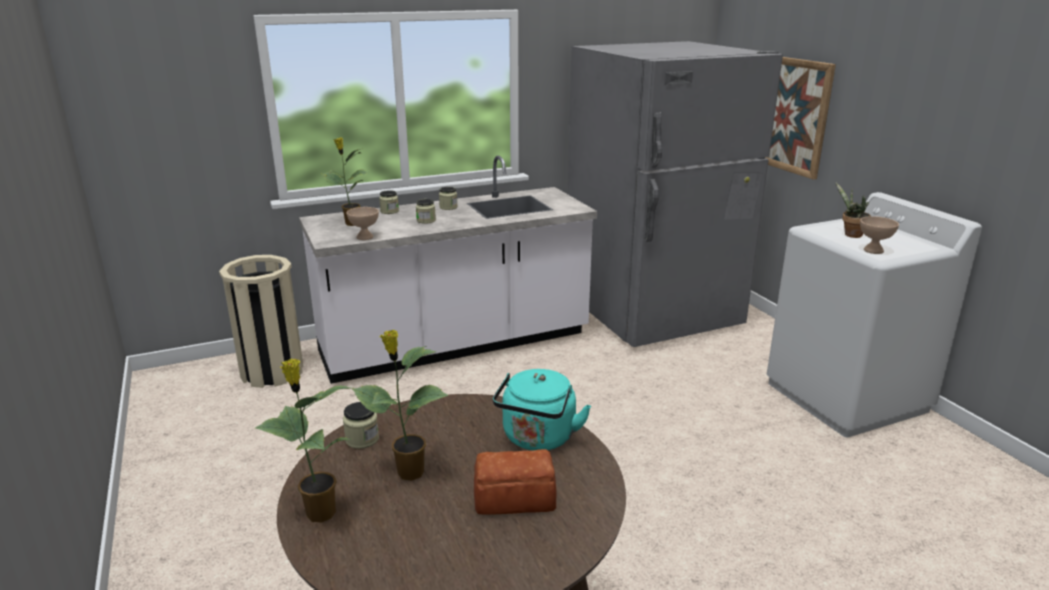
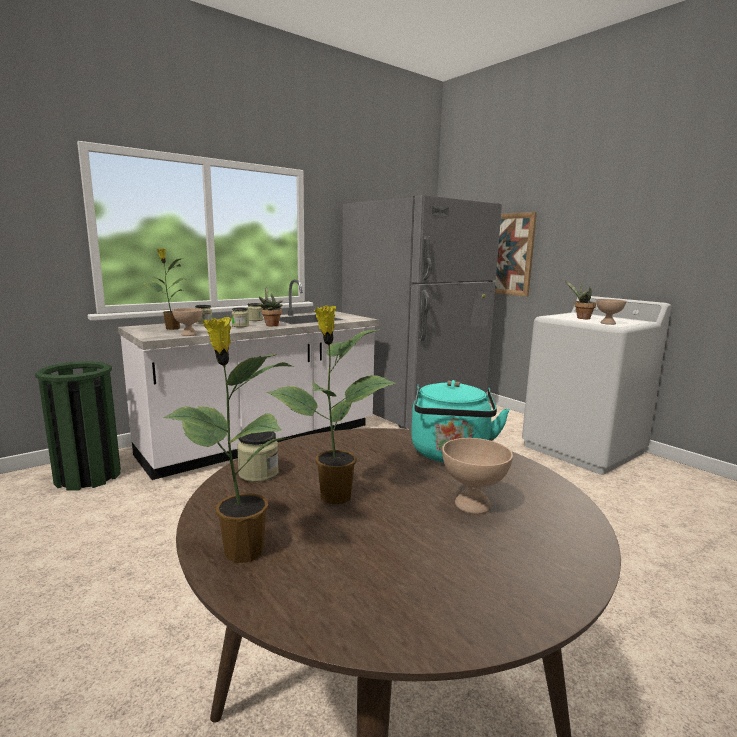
camera: 15 degrees left, 10 degrees down
beige trash can [219,255,304,388] -> green trash can [35,361,121,491]
bread [474,449,557,515] -> beige bowl [442,438,513,514]
none -> potted plant [258,287,282,326]

